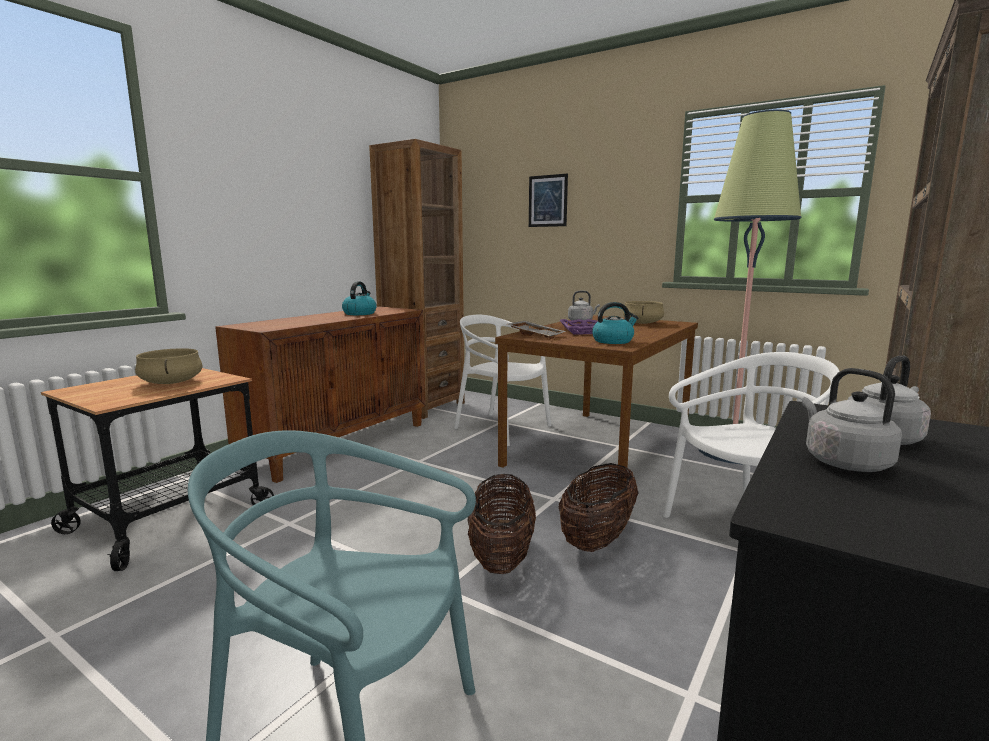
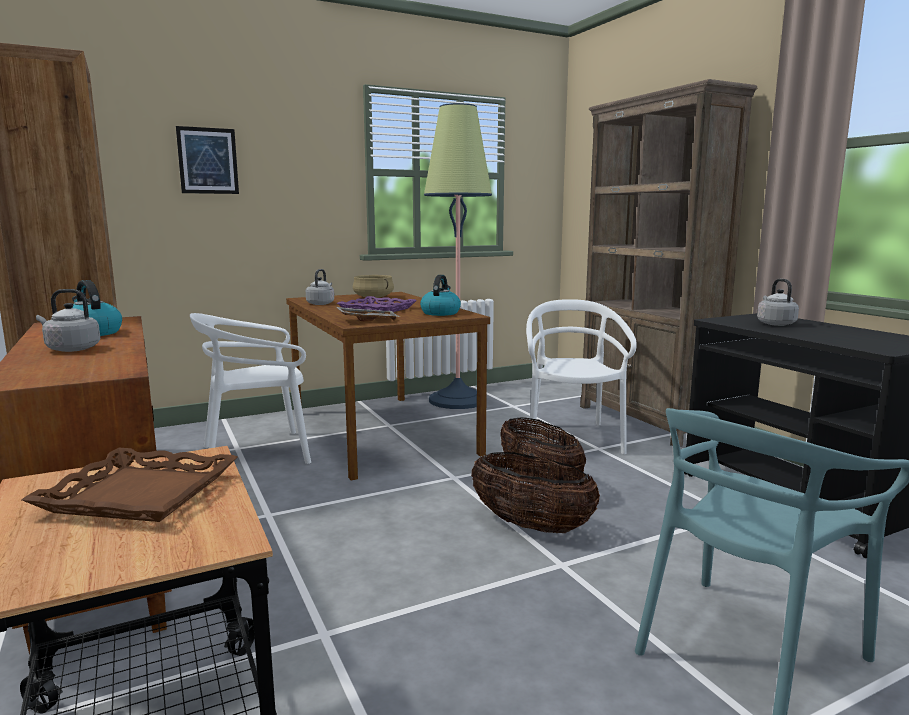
camera: 60 degrees left, 0 degrees up
beige cooking pot [135,348,202,384] -> brown tray [21,448,238,522]
grey kettle [802,368,902,472] -> grey kettle moved to [36,289,100,352]

